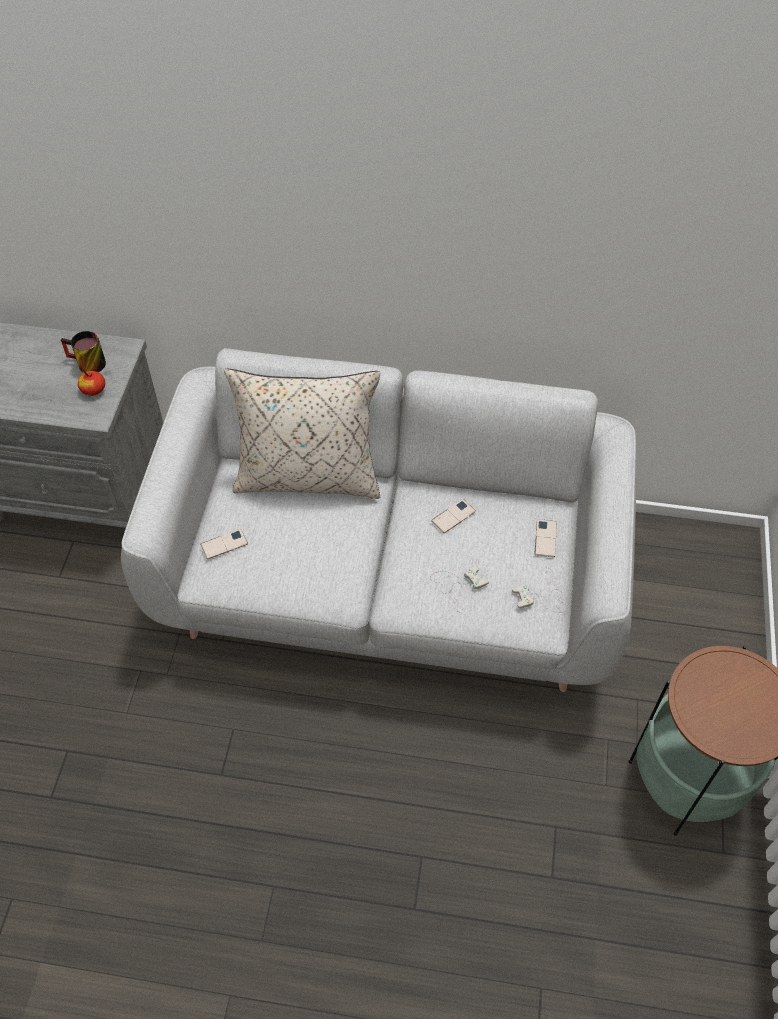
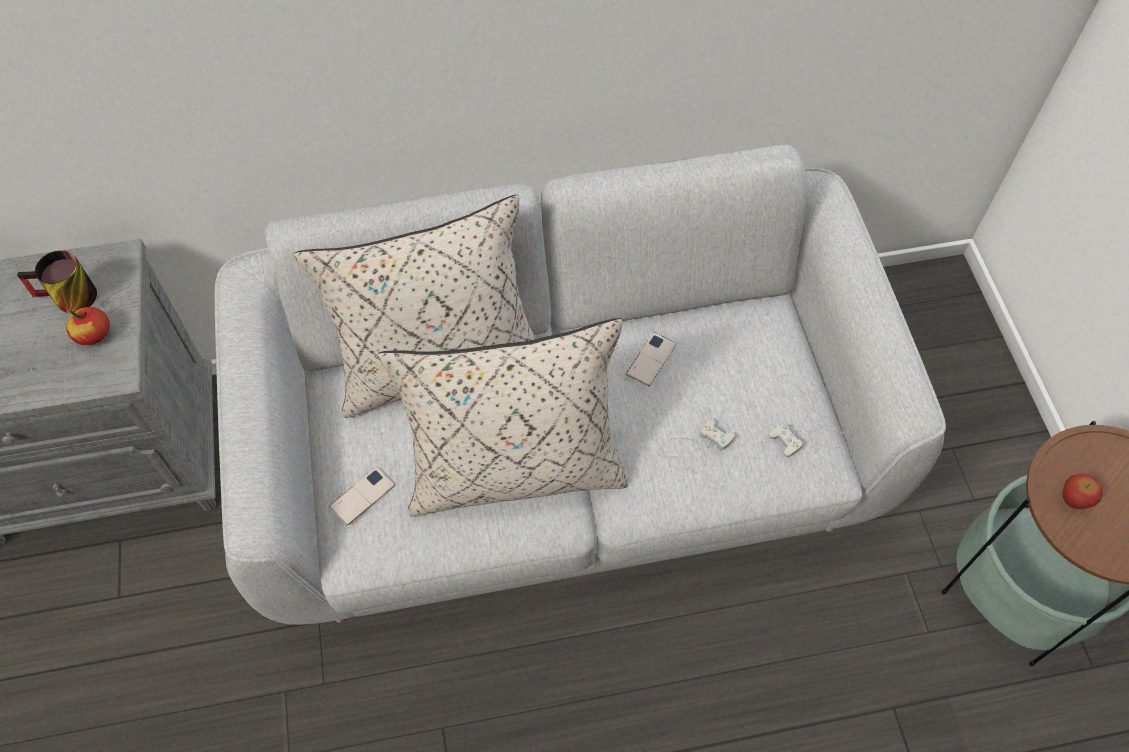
camera: 20 degrees left, 5 degrees up
phone [534,519,557,557] -> none
none -> beige pillow [378,318,628,517]
none -> apple [1063,474,1103,509]

